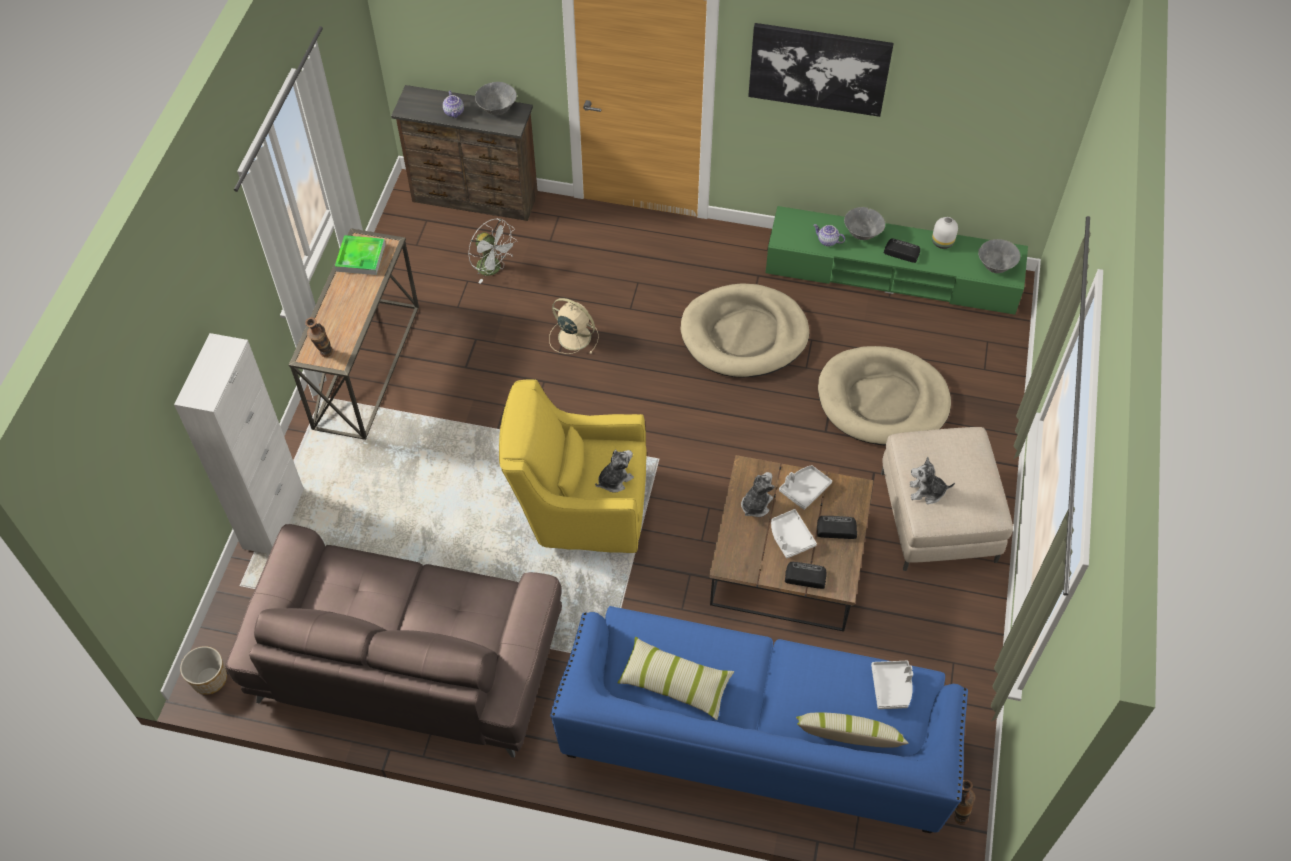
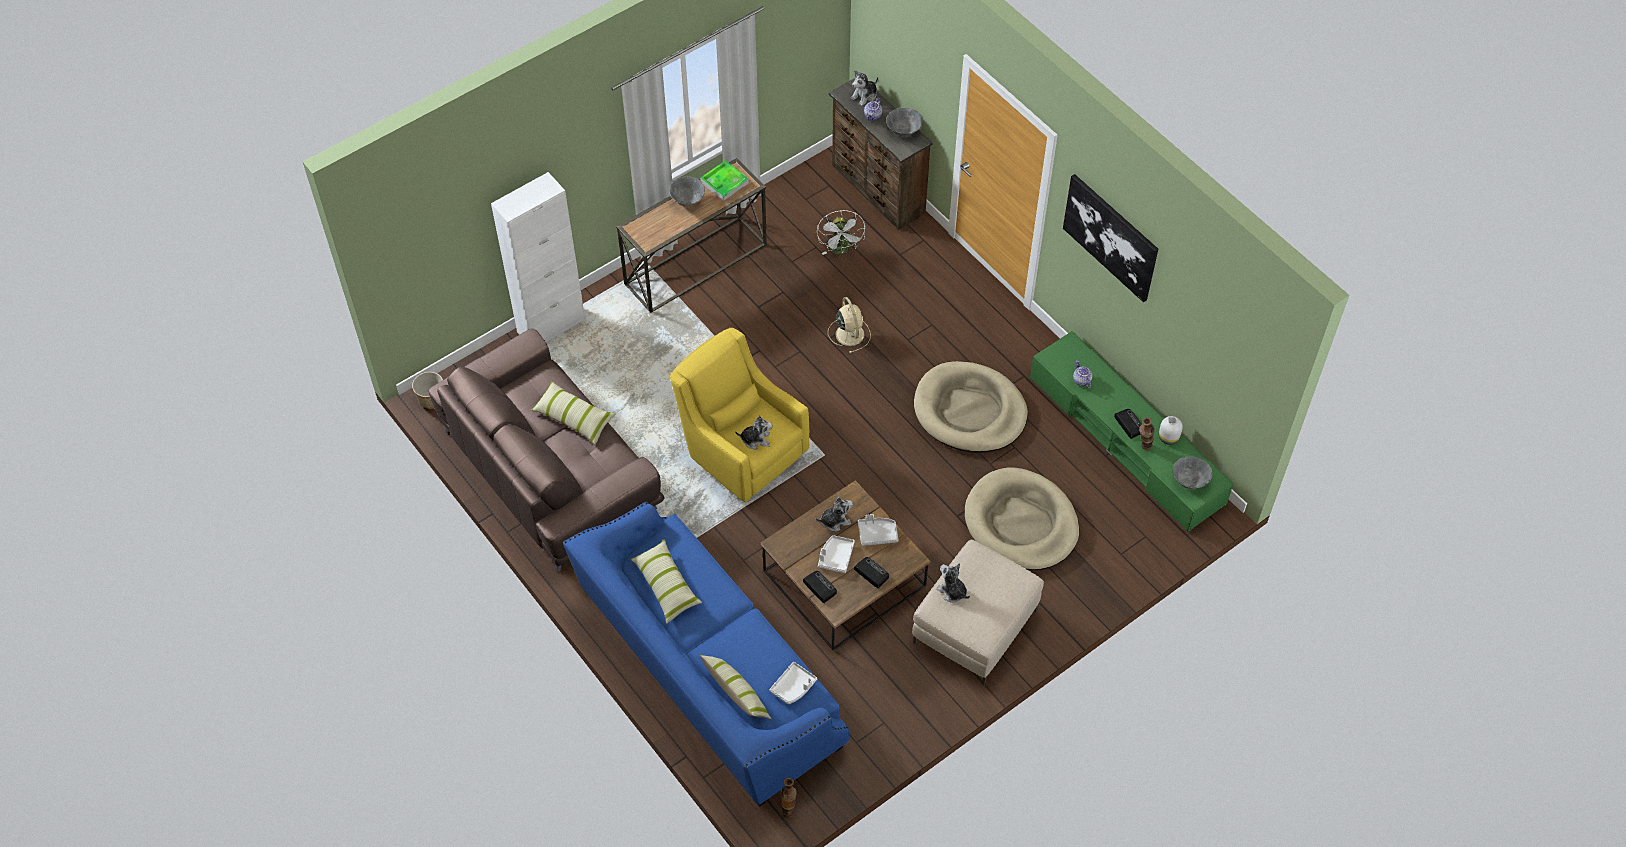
camera: 40 degrees right, 0 degrees up
vase [305,317,333,357] -> vase moved to [1139,417,1155,450]
grey bowl [844,207,885,240] -> grey bowl moved to [669,177,705,207]
none -> pillow [531,381,616,444]
none -> plush toy [851,70,878,106]

